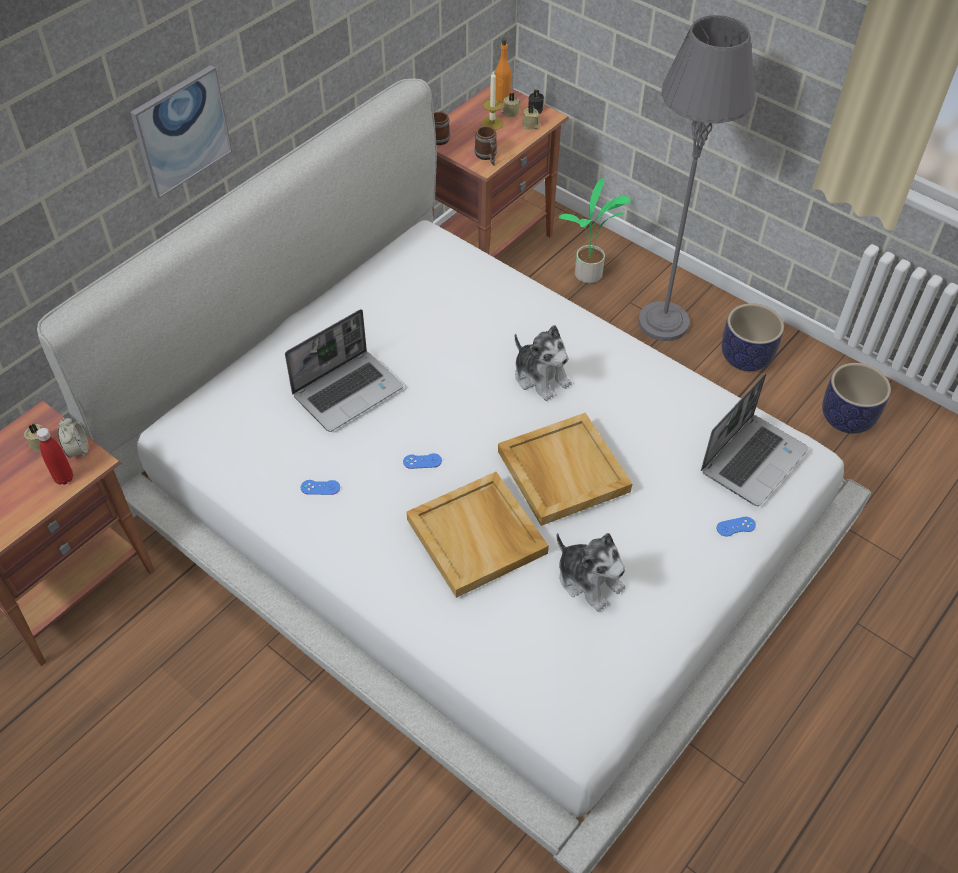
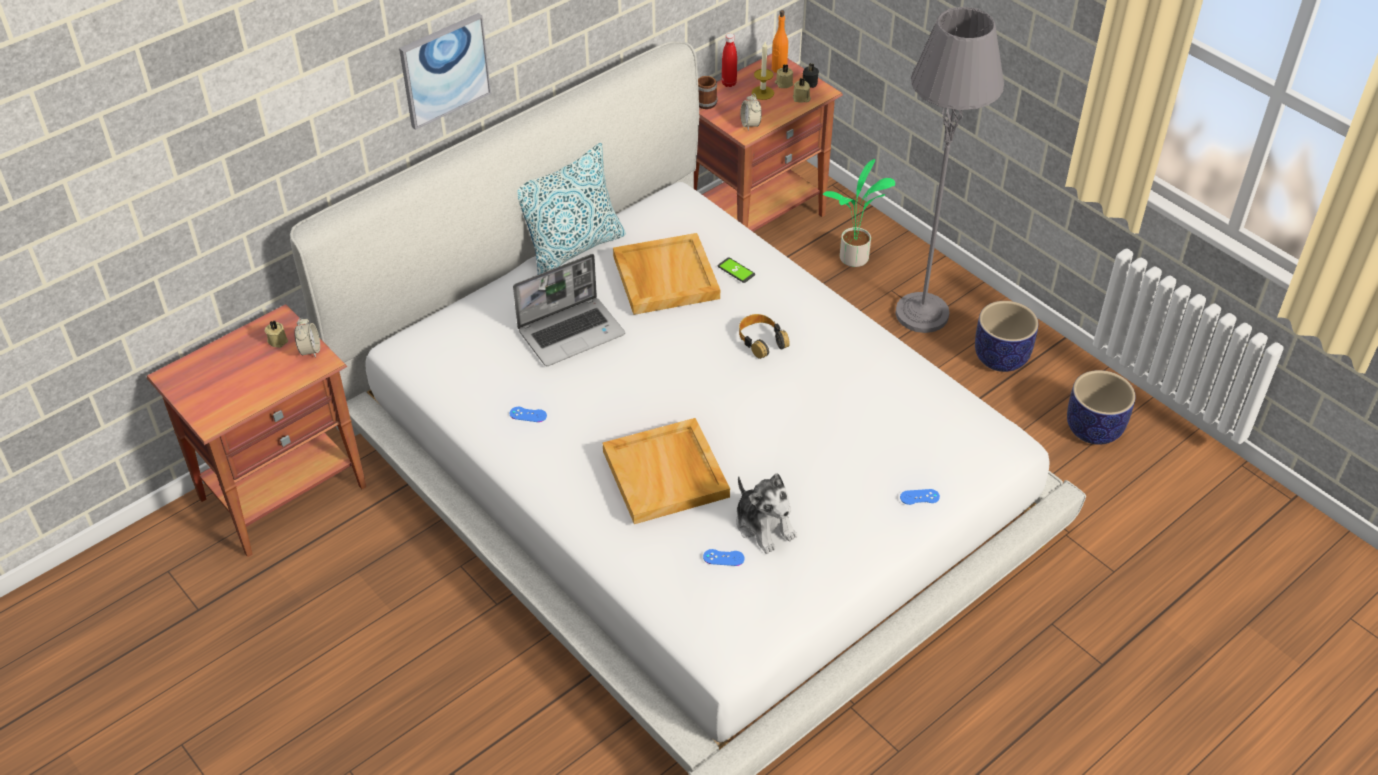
camera: 10 degrees right, 5 degrees down
red bottle [36,428,73,485] -> red bottle moved to [722,33,737,87]
blue game controller [403,453,442,469] -> blue game controller moved to [703,549,745,566]
mug [474,126,497,166] -> alarm clock [740,93,762,130]
beige tray [498,413,632,526] -> beige tray moved to [613,233,720,315]
plush toy [515,325,572,401] -> headphones [739,314,790,359]
laptop [701,374,809,506] -> none
none -> pillow [517,143,626,275]
none -> phone [718,258,755,283]

